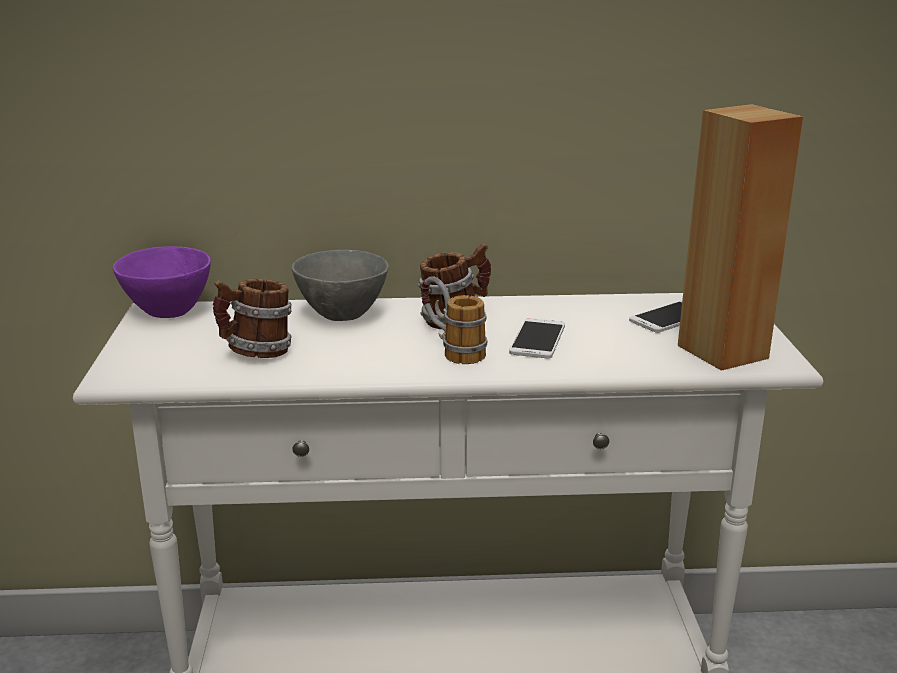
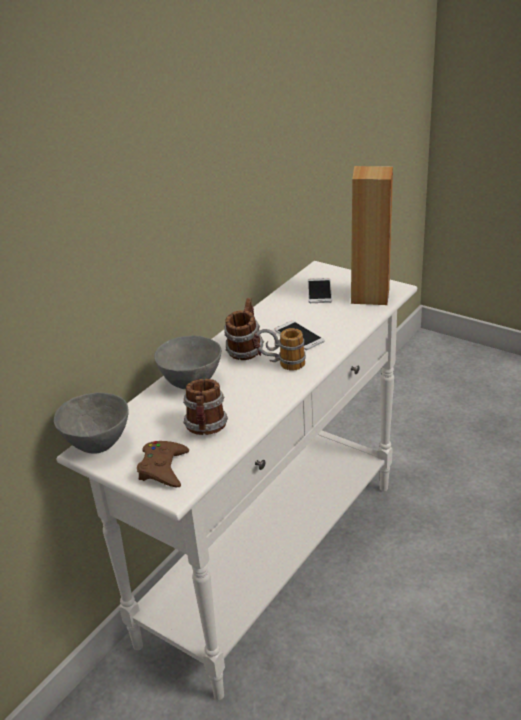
camera: 50 degrees left, 10 degrees up
purple bowl [113,246,211,318] -> grey bowl [54,393,129,454]
none -> brown game controller [137,441,189,487]

